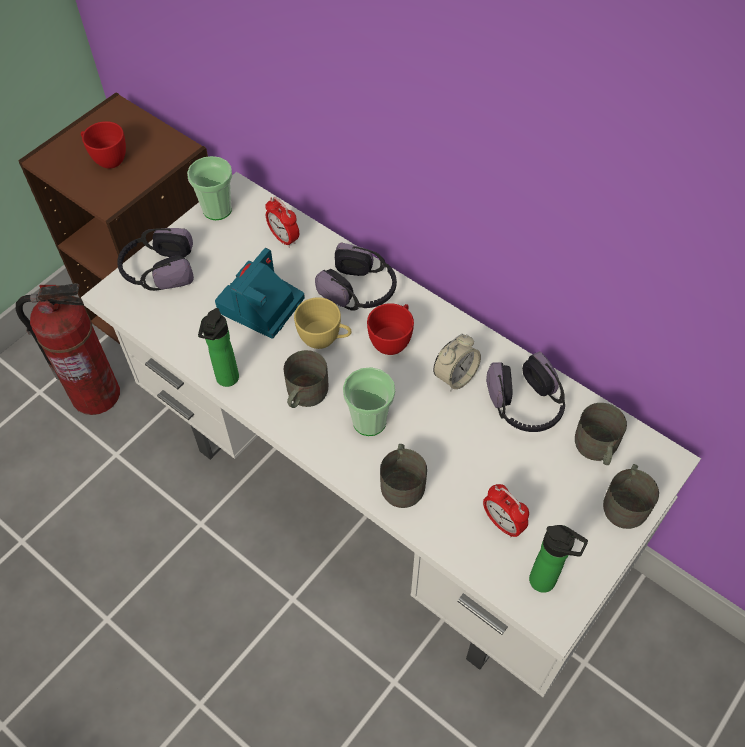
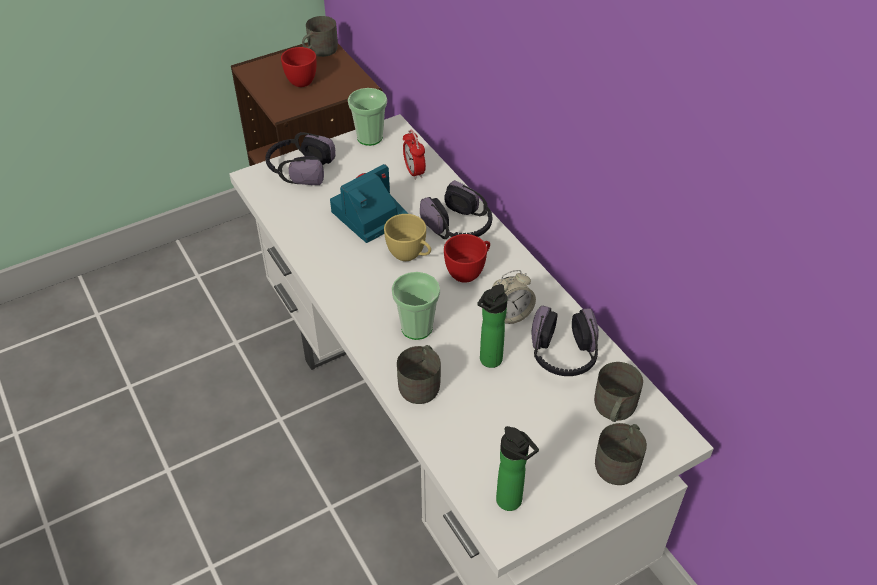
camera: 20 degrees right, 10 degrees down
fire extinguisher [16,283,120,415] -> none
bottle [198,308,239,387] -> bottle moved to [477,284,508,368]
grey mug [283,350,329,408] -> grey mug moved to [302,16,338,57]
alarm clock [483,484,529,537] -> none

